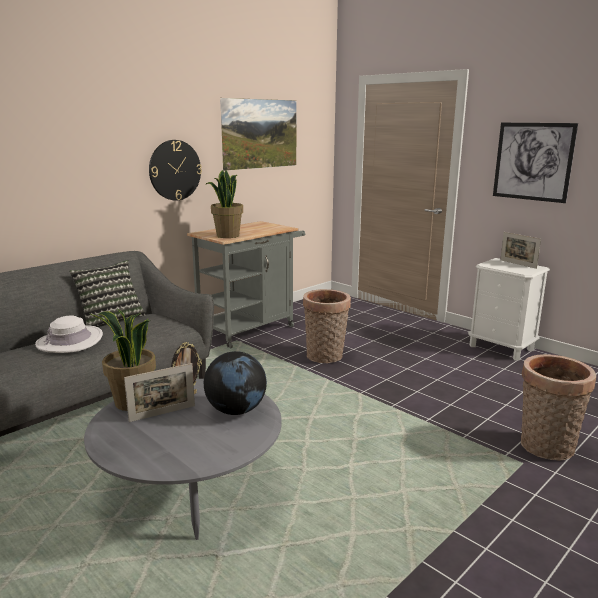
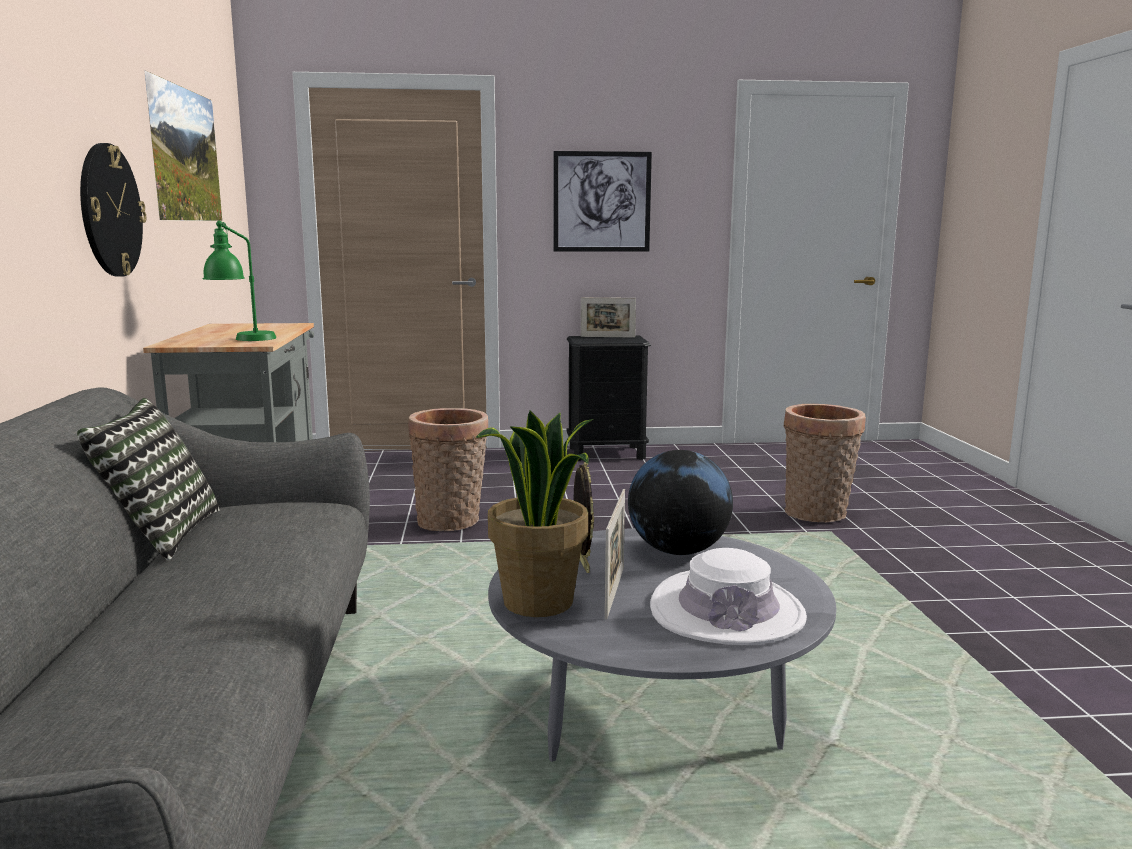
camera: 50 degrees left, 5 degrees down
white hat [35,316,103,353] -> white hat moved to [650,548,807,645]
potted plant [206,170,243,238] -> green table lamp [203,221,277,341]
white nightstand [468,258,550,361] -> black nightstand [567,335,651,461]

